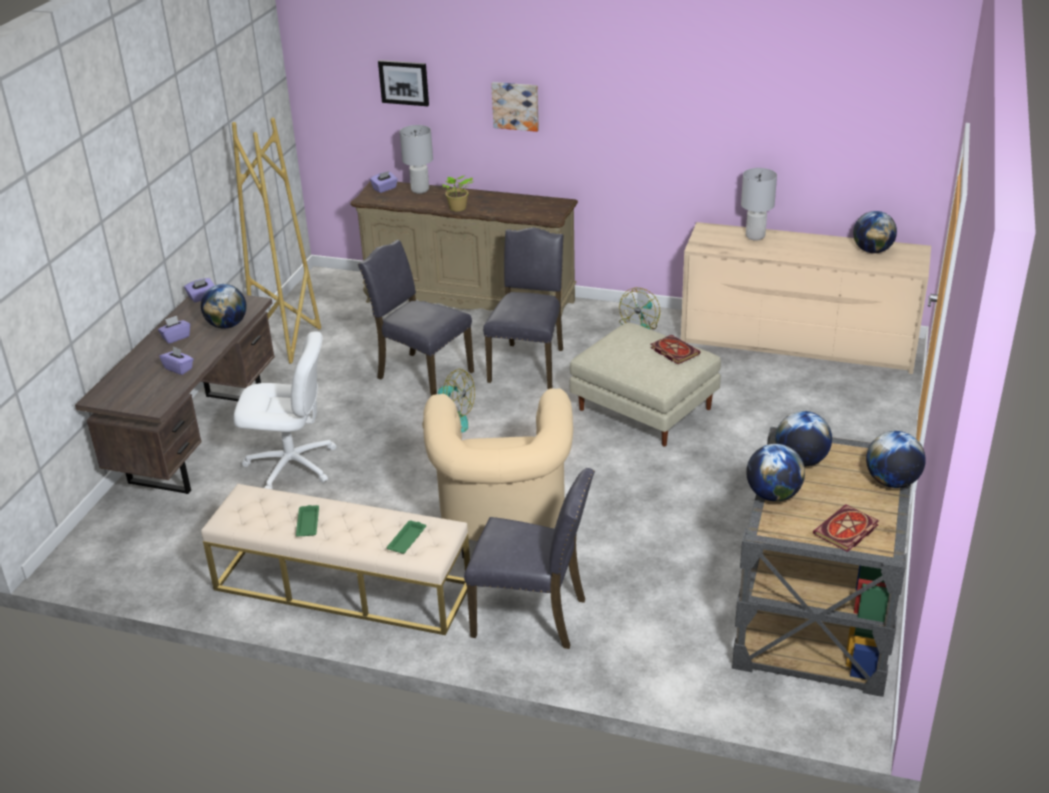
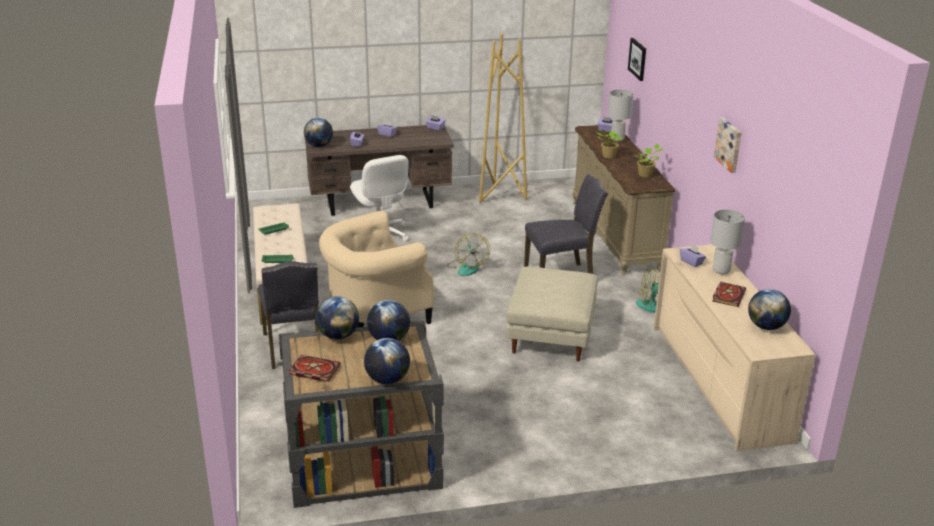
camera: 60 degrees right, 5 degrees down
globe [201,284,247,329] -> globe moved to [304,118,333,147]
grey chair [358,240,474,396] -> none
picture [491,82,539,132] -> picture moved to [714,118,741,173]
book [650,335,700,364] -> book moved to [712,282,746,307]
none -> potted plant [636,144,663,177]
none -> purple tissue box [680,244,706,267]

